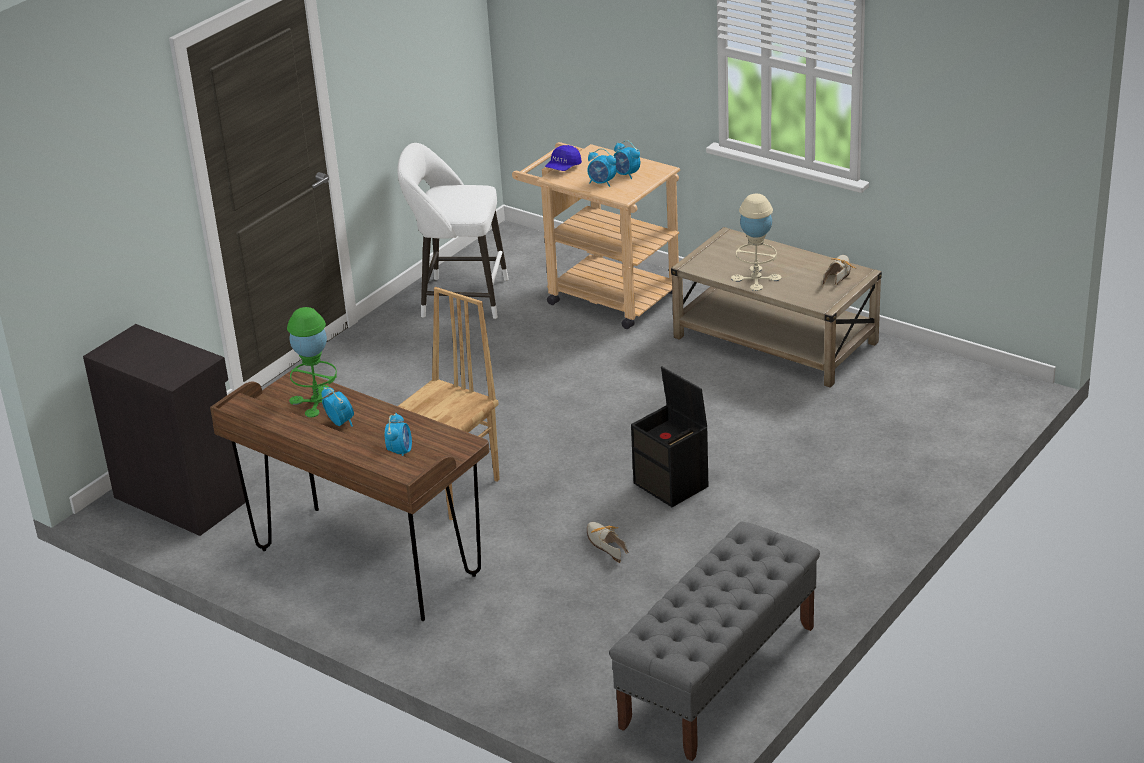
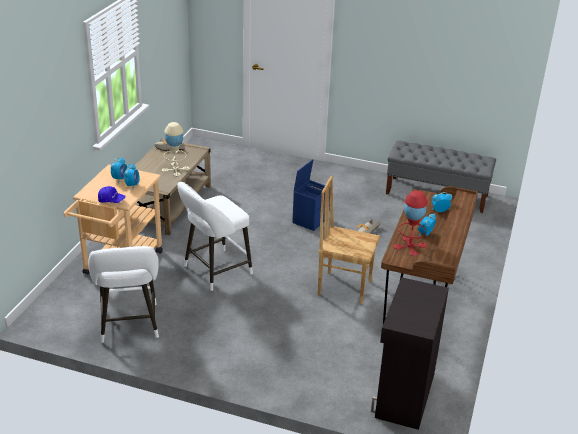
camera: 110 degrees left, 0 degrees up
green table lamp [287,307,337,418] -> red table lamp [394,191,428,256]
black storage box [631,366,708,507] -> blue storage box [292,159,330,231]
none -> white stool [177,182,253,291]

